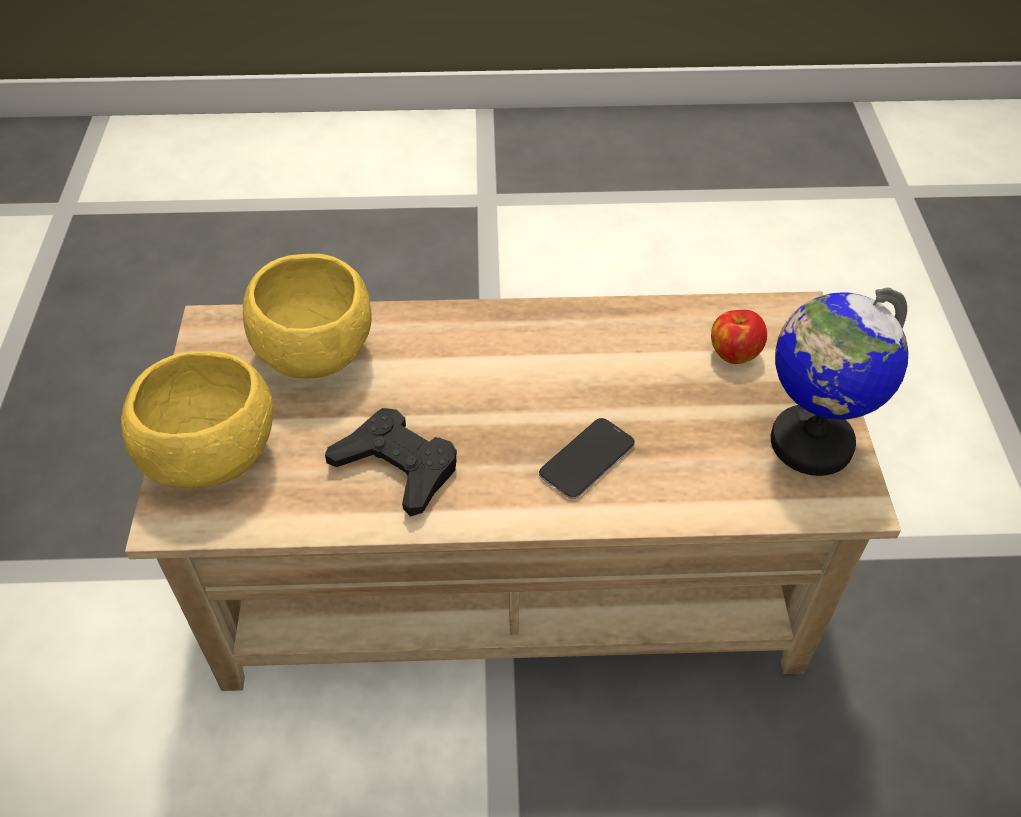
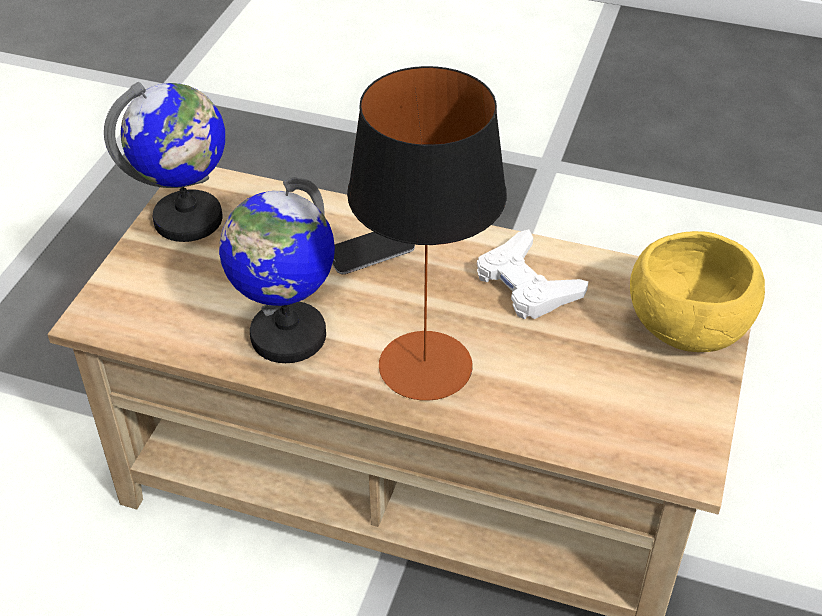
camera: 160 degrees left, 5 degrees down
yellow bowl [243,254,371,379] -> none
black game controller [325,408,457,517] -> white game controller [477,229,588,319]
apple [711,310,767,364] -> none
none -> globe [219,177,335,363]
none -> table lamp [347,66,507,401]

